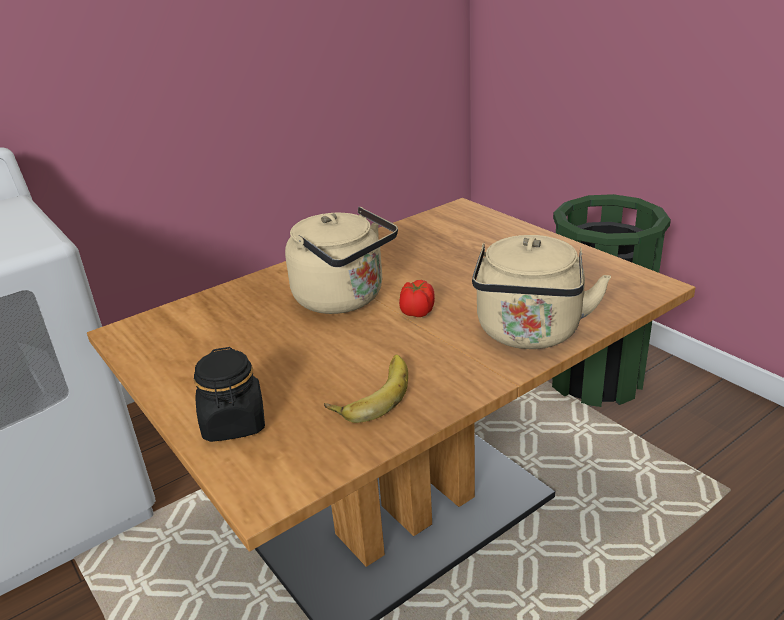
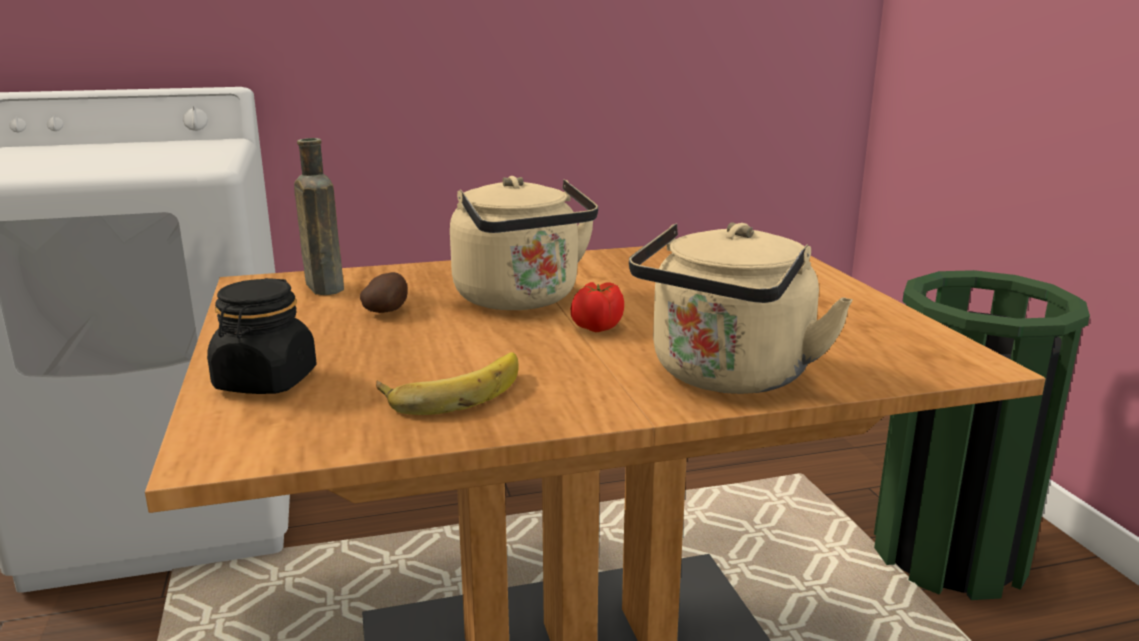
camera: 20 degrees right, 10 degrees down
none -> brown bottle [294,138,344,295]
none -> potato [360,272,408,313]

